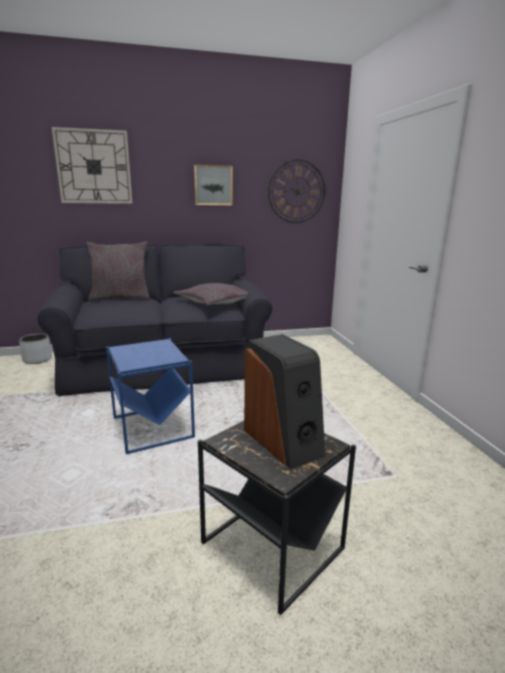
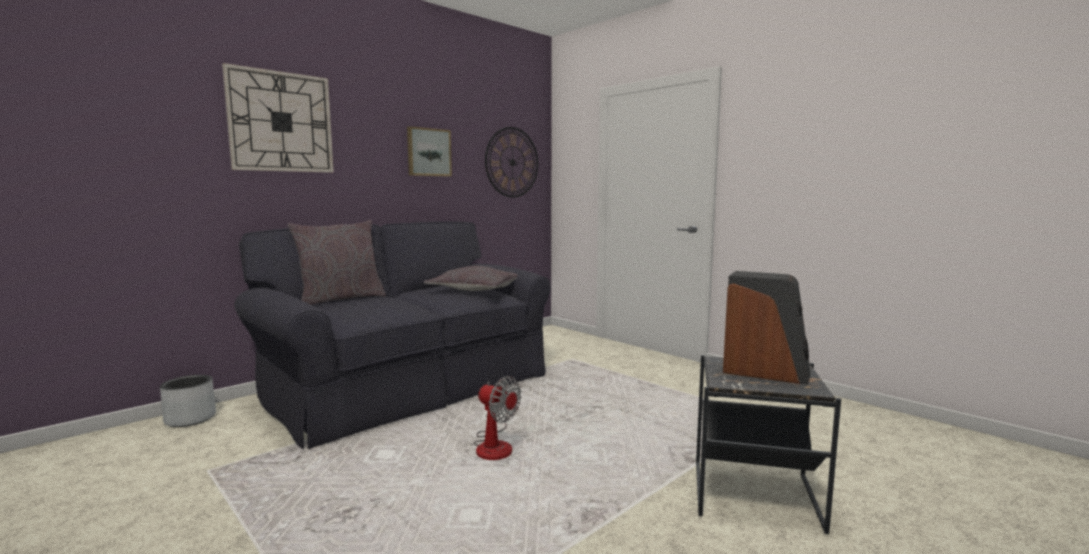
camera: 30 degrees left, 10 degrees down
blue side table [106,338,195,454] -> fan [473,376,521,460]

